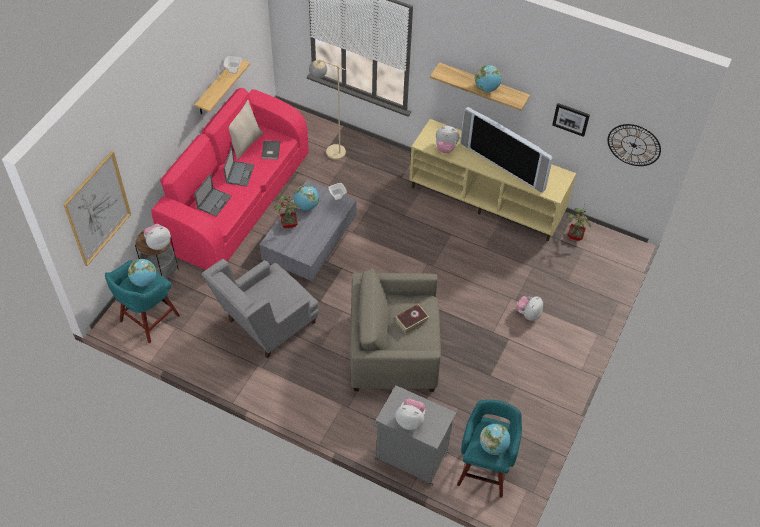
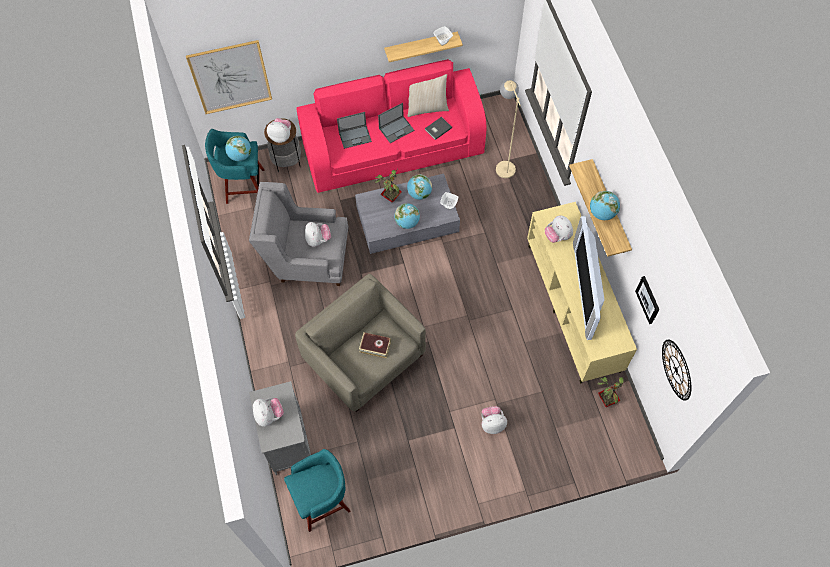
camera: 50 degrees right, 10 degrees up
globe [480,424,511,455] -> globe moved to [394,203,420,229]
none -> plush toy [305,222,331,247]

